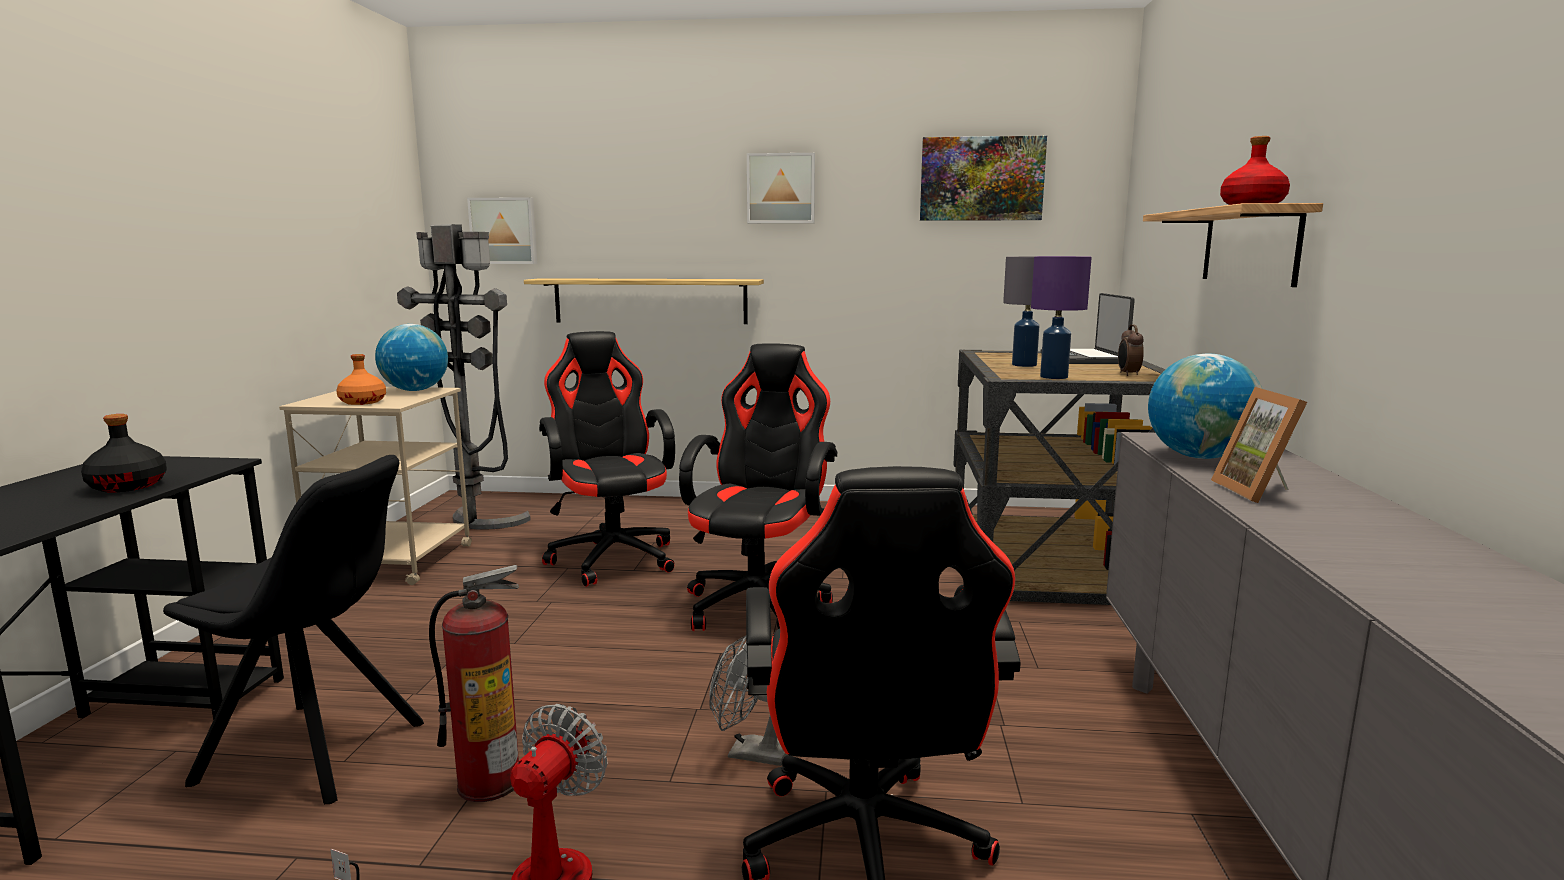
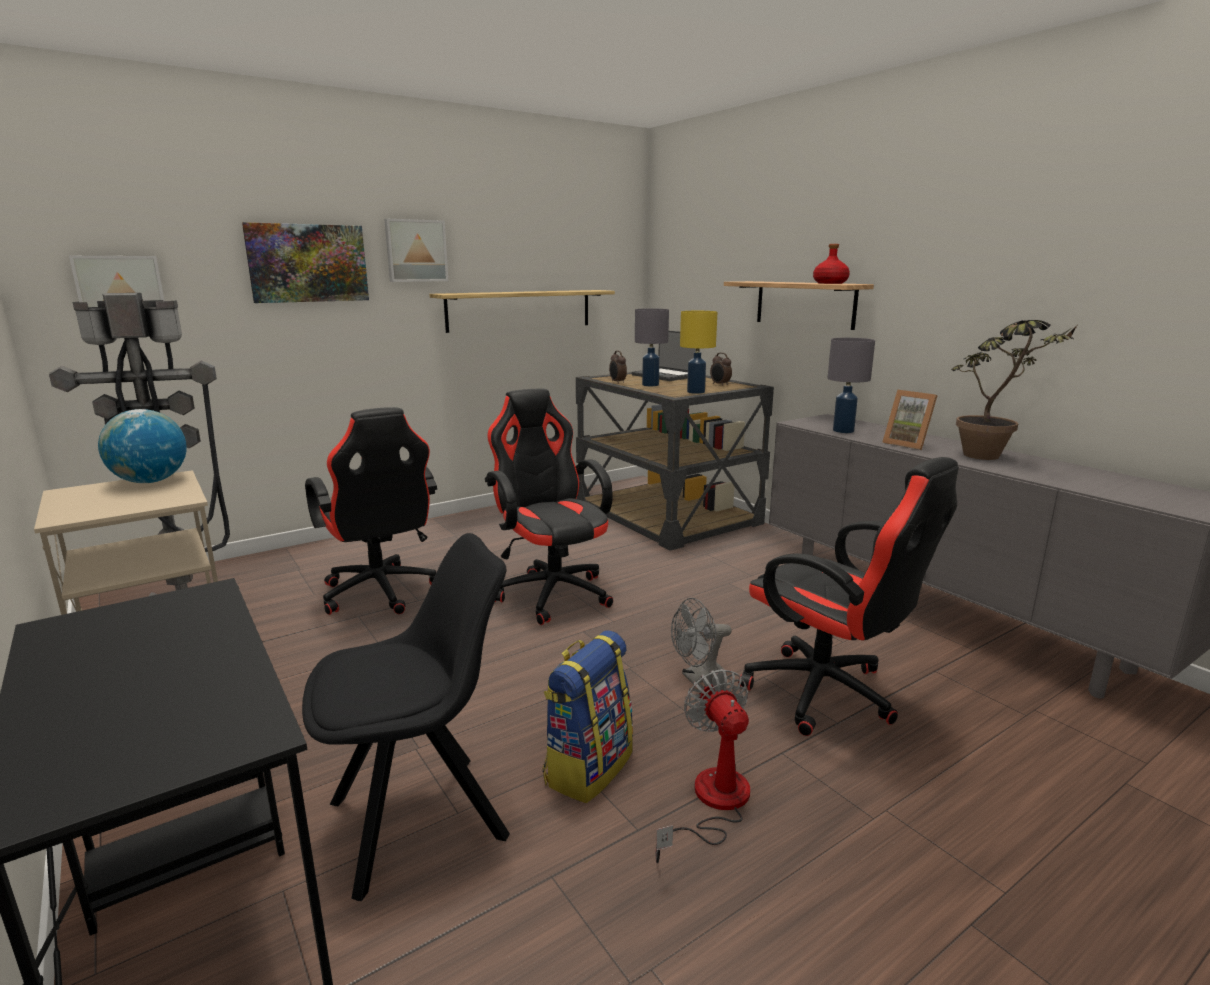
camera: 40 degrees left, 5 degrees up
black bottle [81,414,167,492] -> none
orange bottle [336,354,386,405] -> none
fire extinguisher [429,565,519,802] -> backpack [543,631,633,803]
shelf [524,278,764,324] -> shelf moved to [429,290,615,333]
black office chair [539,331,675,587] -> black office chair turned 150 degrees counterclockwise [305,407,437,615]
picture [920,136,1047,221] -> picture moved to [242,222,369,303]
purple table lamp [1031,256,1092,379] -> yellow table lamp [680,311,717,394]
globe [1148,353,1262,459] -> grey table lamp [828,338,875,433]
none -> alarm clock [609,351,627,384]
none -> potted plant [952,320,1077,460]

